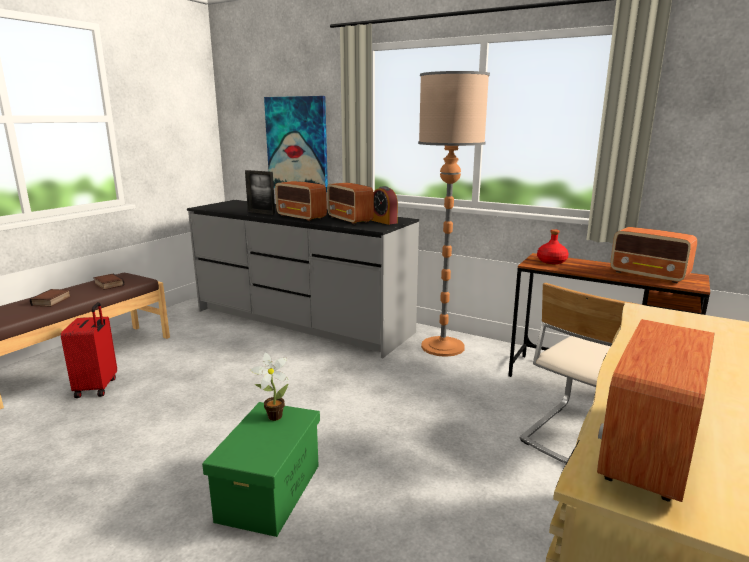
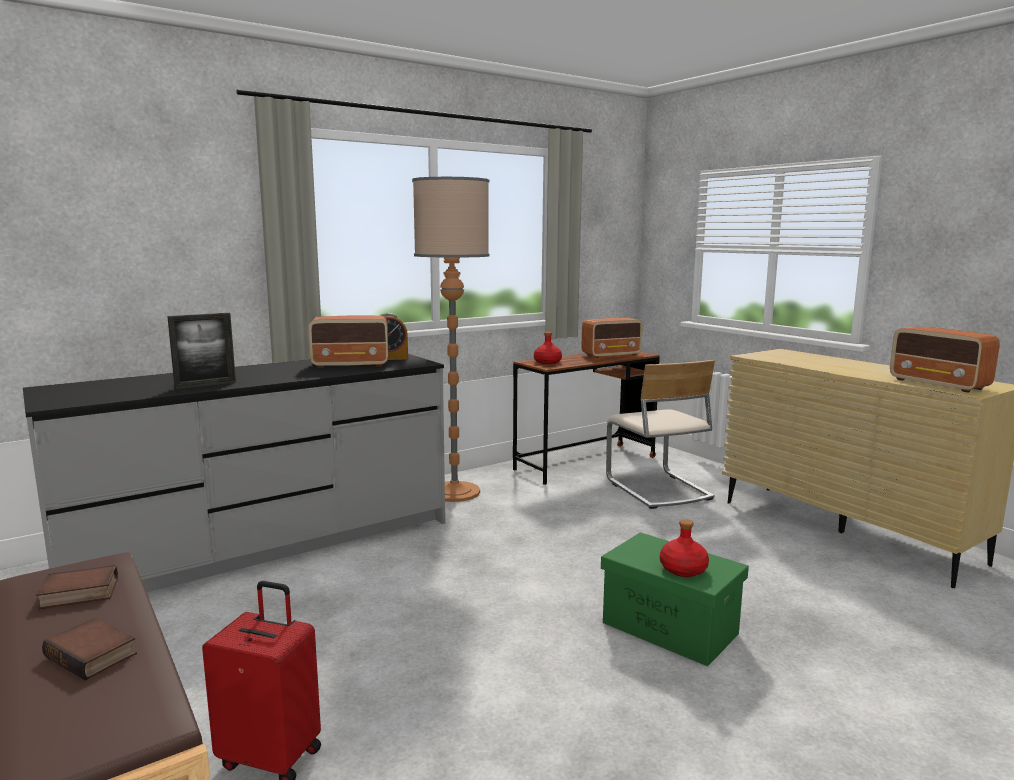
camera: 65 degrees left, 5 degrees down
potted plant [250,353,288,421] -> none
picture [264,96,328,192] -> none
radio [275,181,327,221] -> none
none -> red bottle [660,519,709,577]

